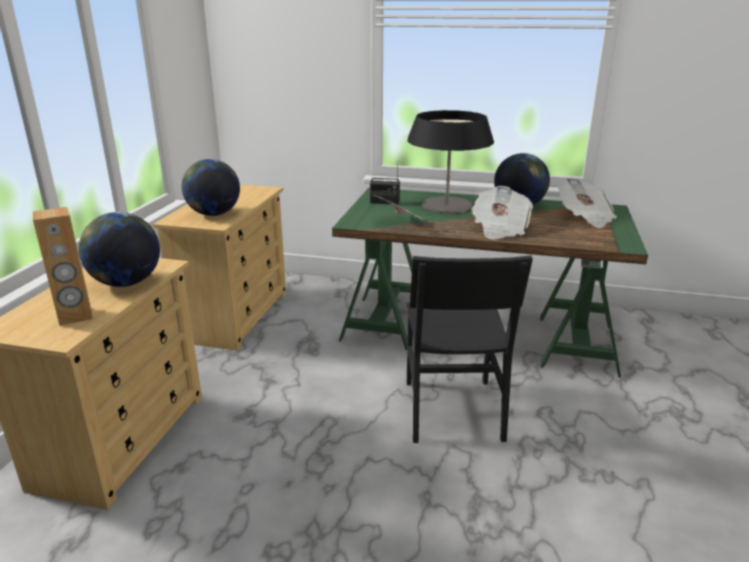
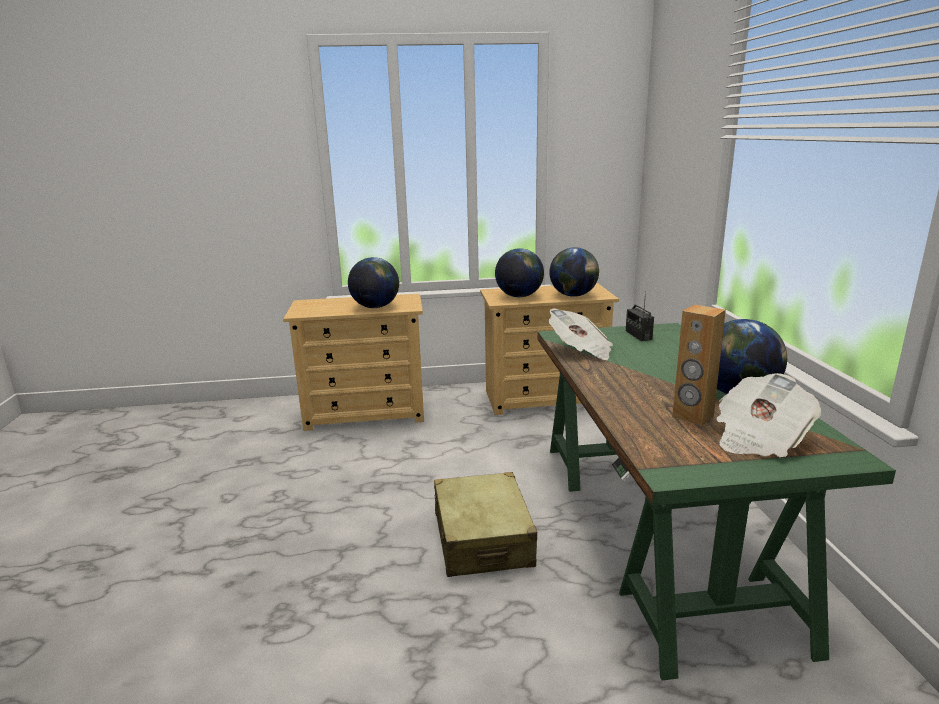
camera: 70 degrees right, 5 degrees down
brown speaker [33,207,93,326] -> brown speaker moved to [672,305,726,426]
black chair [406,255,533,443] -> beige suitcase [434,472,537,577]
table lamp [408,110,494,213] -> none
newspaper [471,186,533,239] -> none
none -> globe [549,247,599,297]

